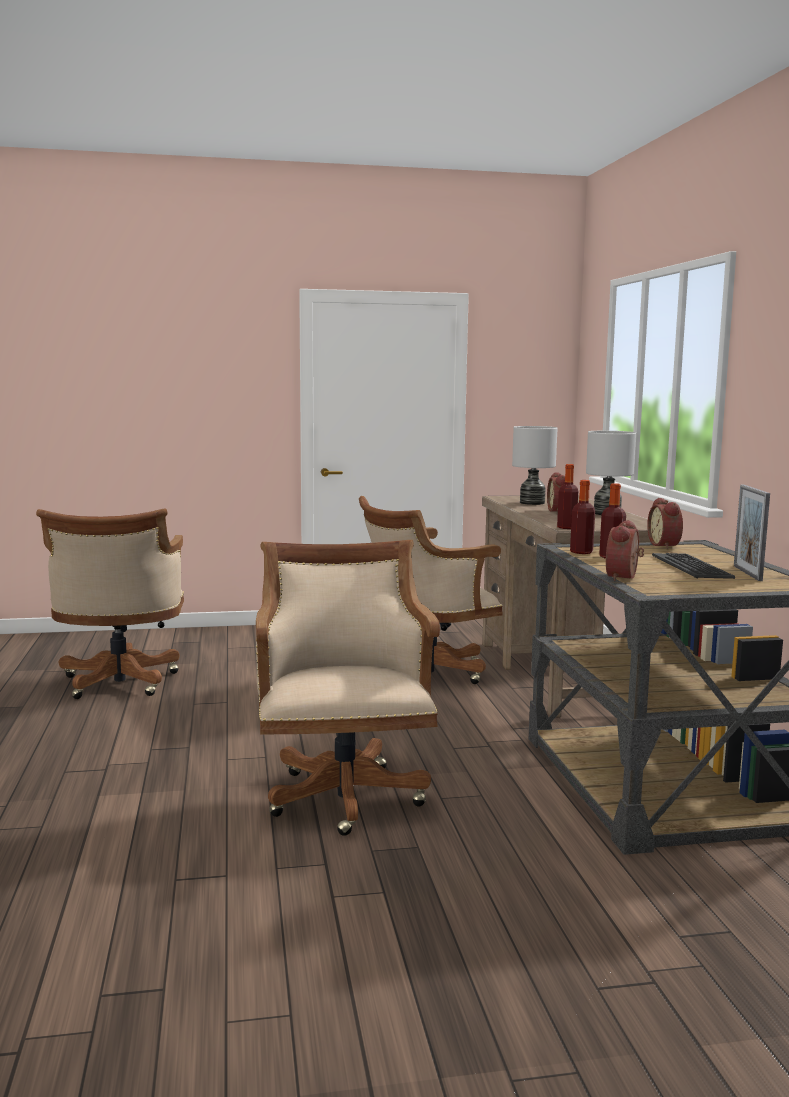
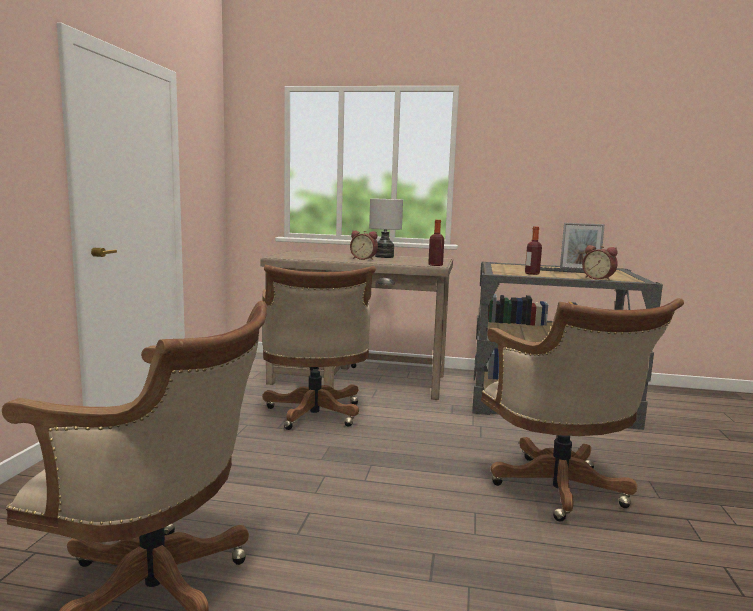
camera: 70 degrees left, 0 degrees up
office chair [256,540,440,836] -> office chair turned 120 degrees counterclockwise [481,298,684,522]
grey table lamp [512,426,558,505] -> none
bottle [570,480,595,554] -> none
alarm clock [647,498,683,549] -> none

